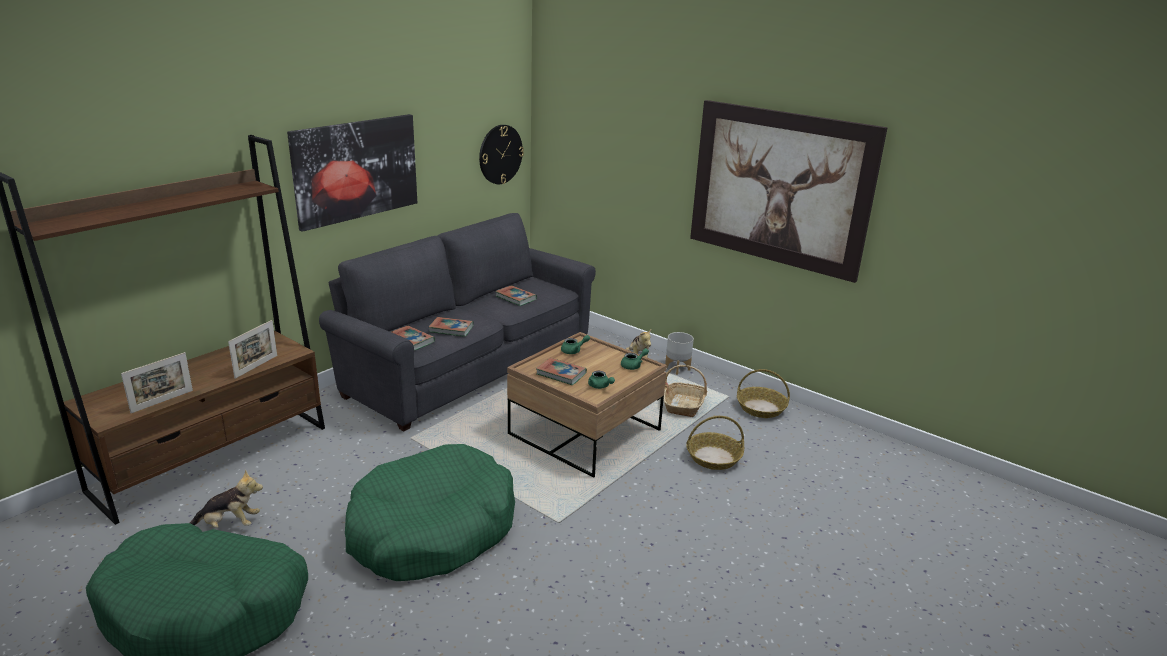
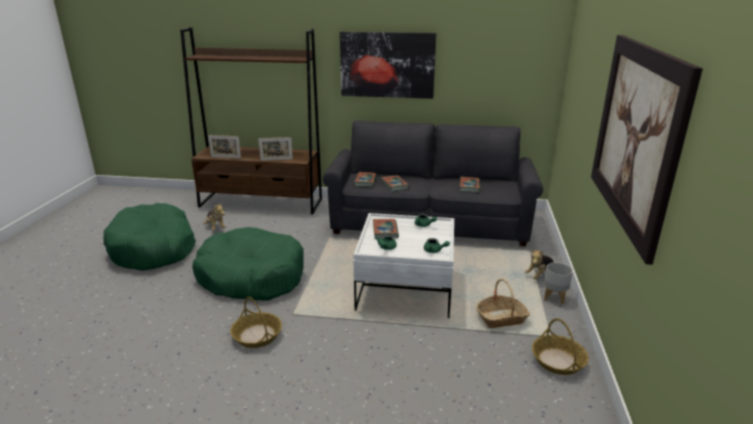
camera: 60 degrees right, 0 degrees up
wall clock [479,125,524,184] -> none
brown coffee table [507,332,667,478] -> white coffee table [353,213,454,318]
basket [686,416,744,470] -> basket moved to [230,297,282,348]

